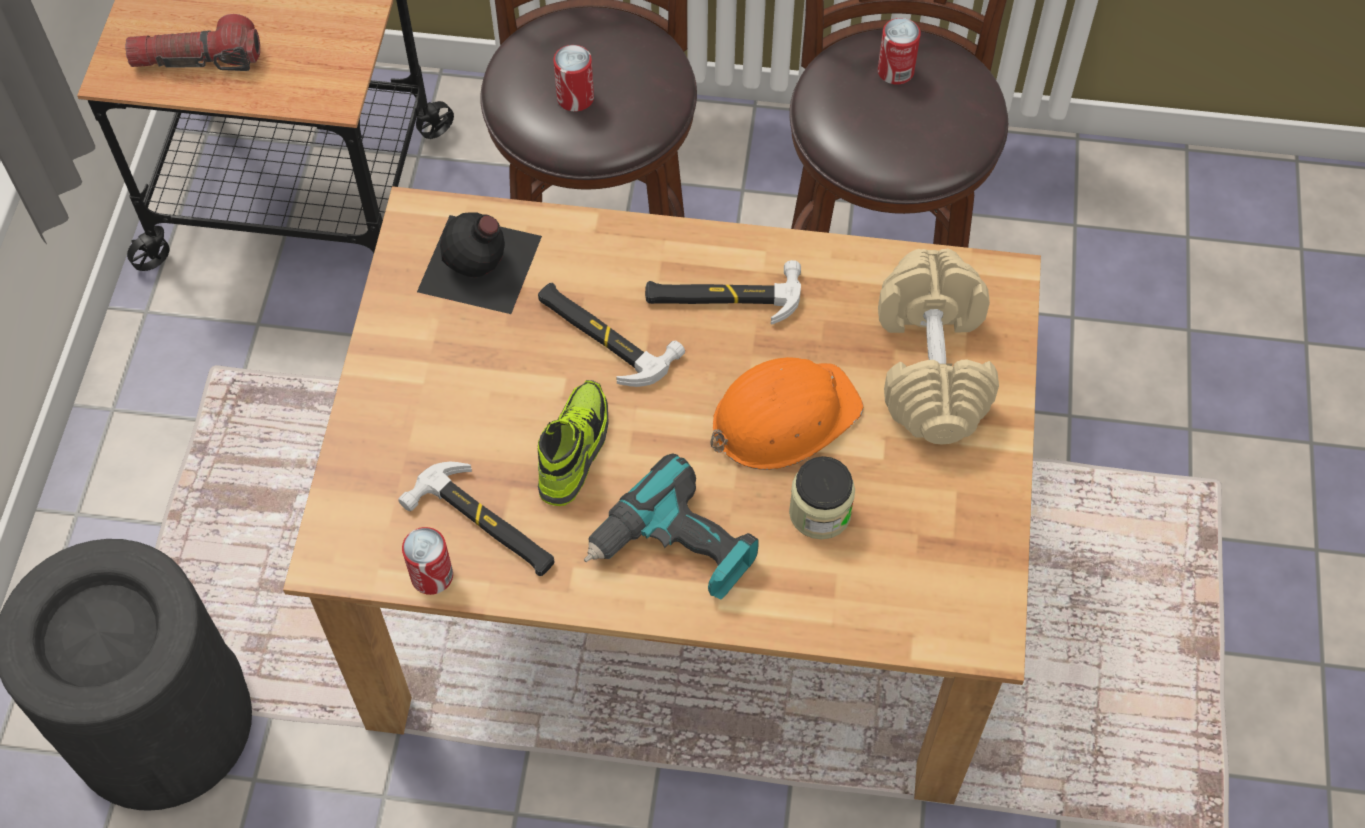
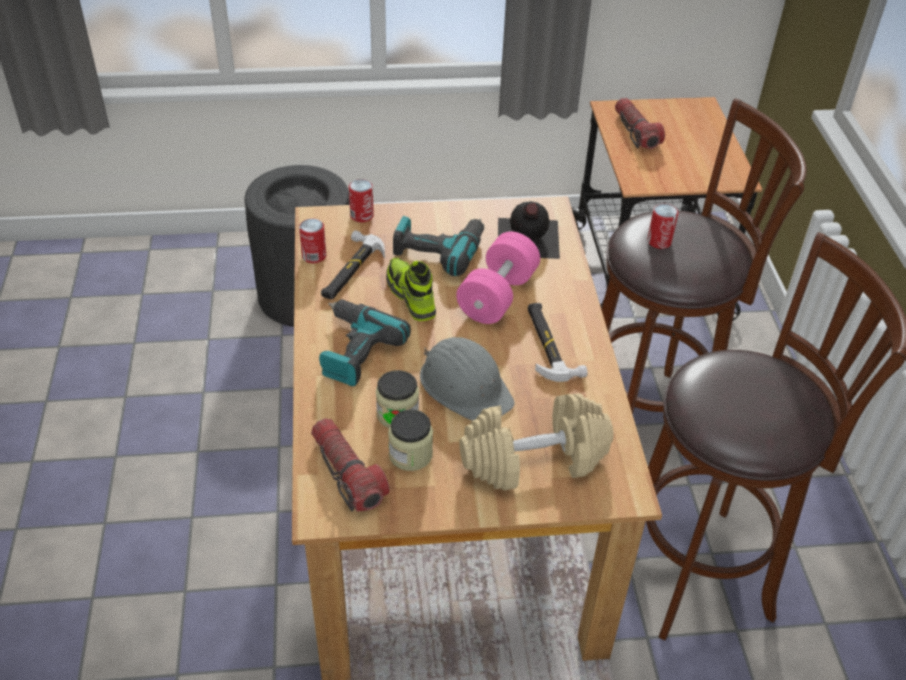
camera: 75 degrees right, 15 degrees down
hammer [538,283,685,387] -> pink dumbbell [456,231,540,324]
shoe [538,380,609,506] -> shoe turned 120 degrees counterclockwise [386,257,436,321]
orange hard hat [711,357,863,470] -> grey hard hat [420,337,515,421]
can [878,18,921,84] -> can moved to [349,179,374,222]
none -> flashlight [311,418,390,512]
none -> jar [388,409,433,471]
none -> power drill [393,216,484,276]

